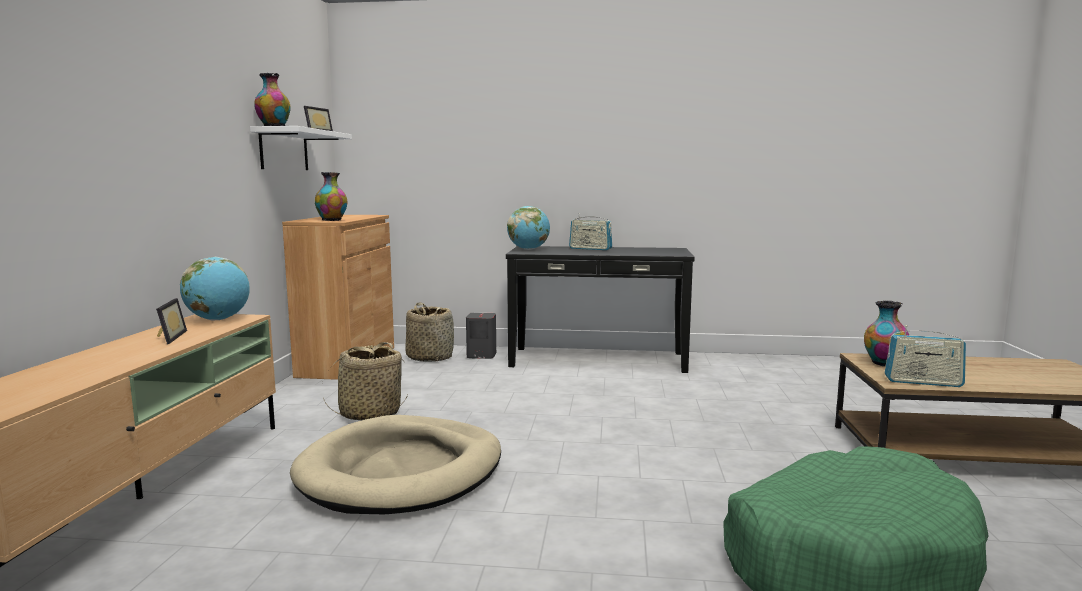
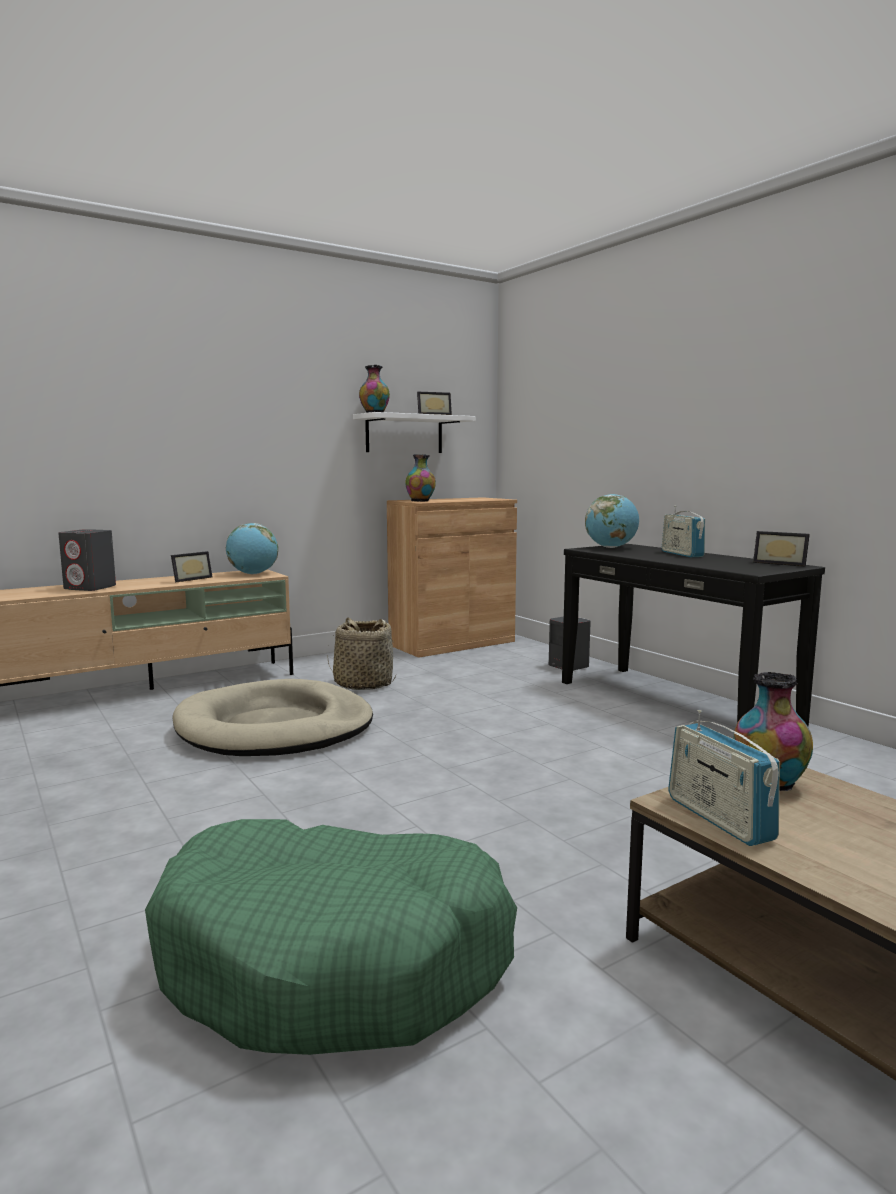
camera: 50 degrees right, 0 degrees up
basket [405,302,454,362] -> none
none -> grey speaker [58,529,116,591]
none -> picture frame [753,531,810,567]

